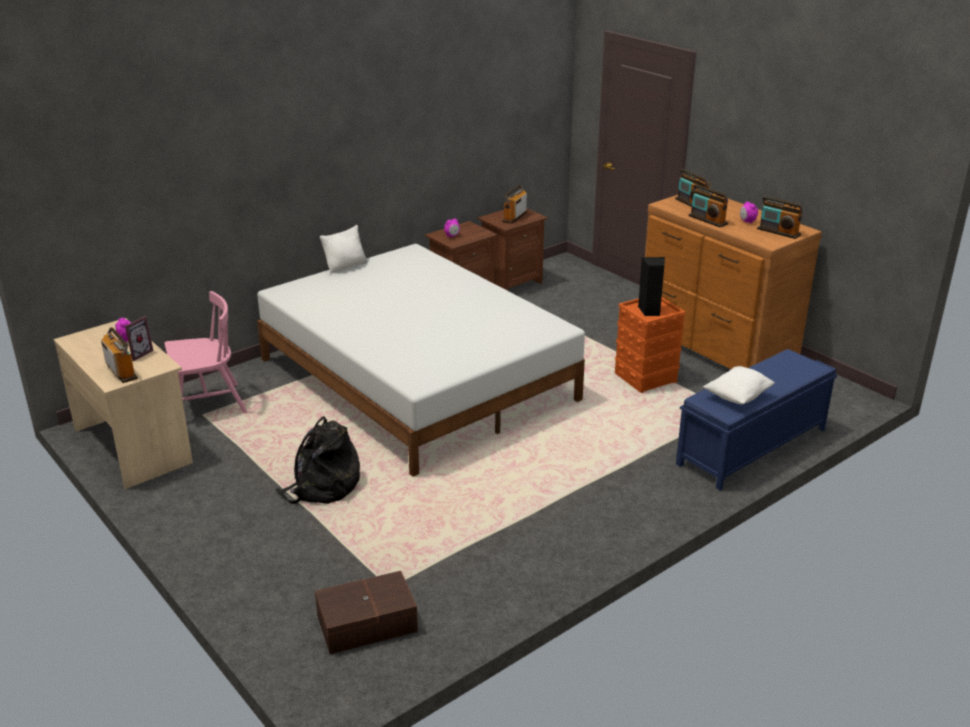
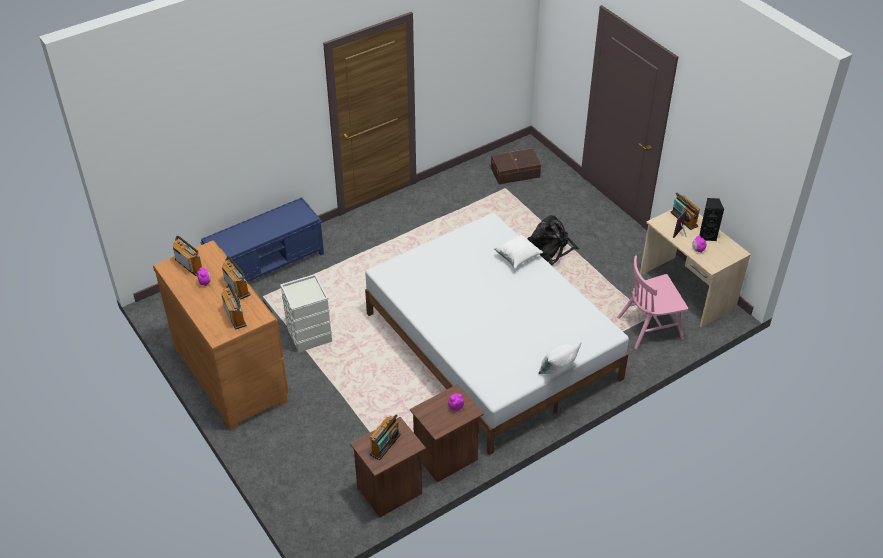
camera: 175 degrees left, 15 degrees up
orange storage box [615,297,686,393] -> grey storage box [280,274,332,353]
black speaker [638,257,665,316] -> black speaker moved to [700,198,724,241]
white pillow [703,366,775,404] -> white pillow moved to [494,235,543,268]

